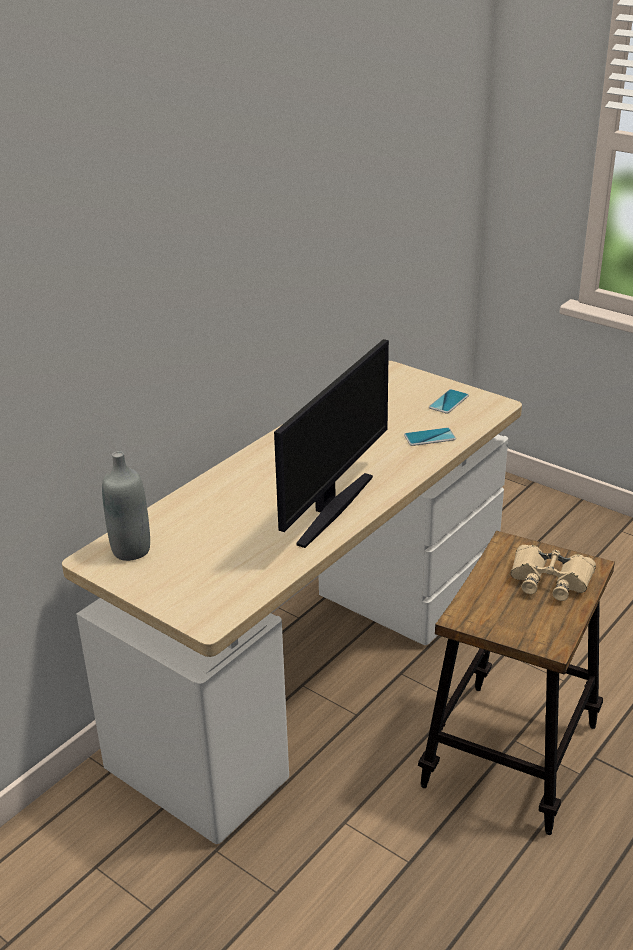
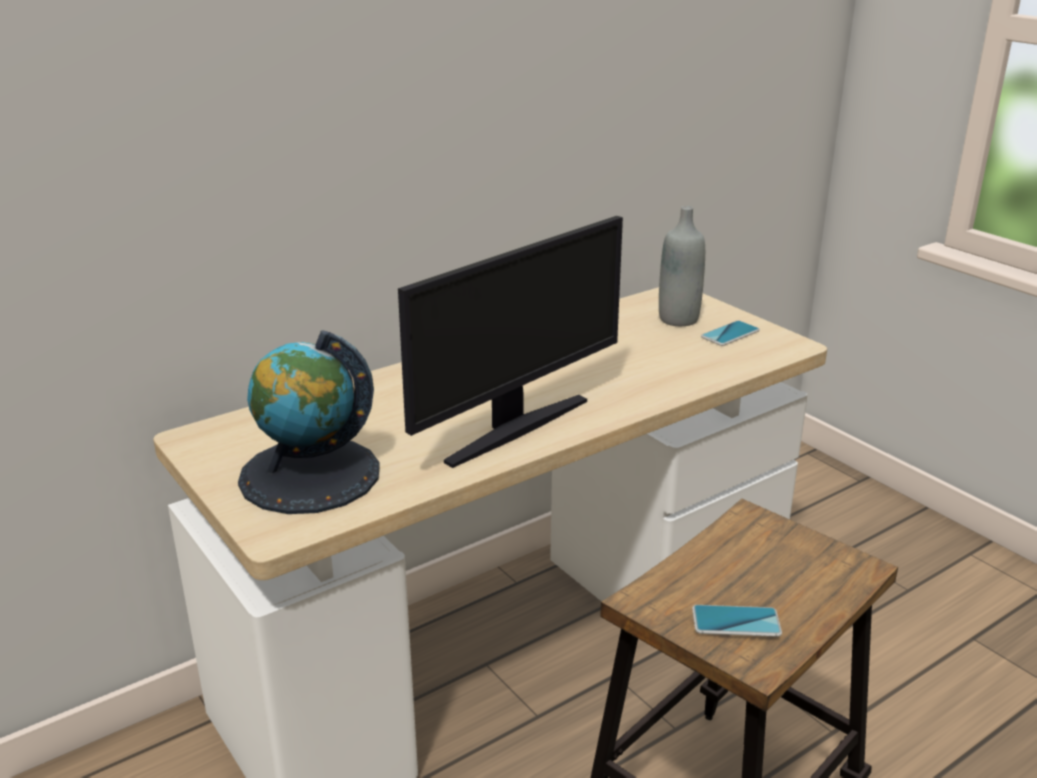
camera: 15 degrees right, 5 degrees down
grey bottle [102,451,150,561] -> grey bottle moved to [659,206,705,326]
phone [404,428,456,446] -> phone moved to [692,605,782,637]
beige binoculars [511,545,596,601] -> none
none -> globe [238,331,380,514]

